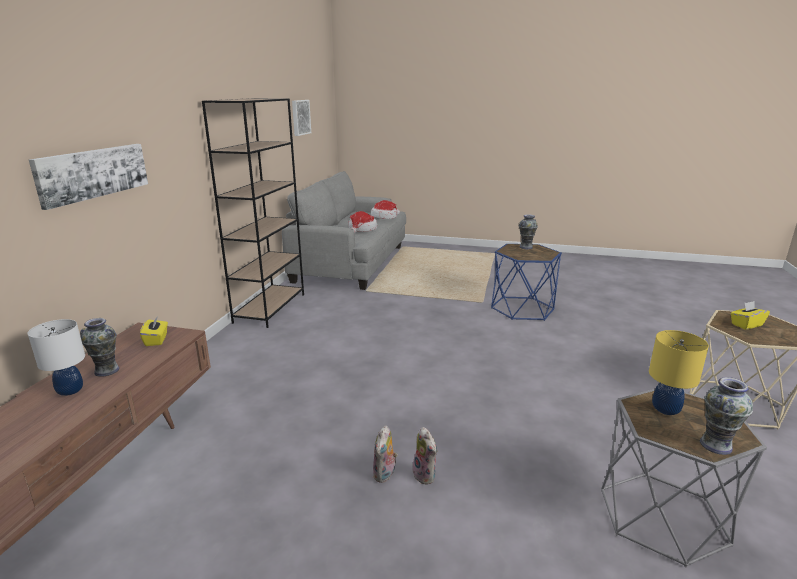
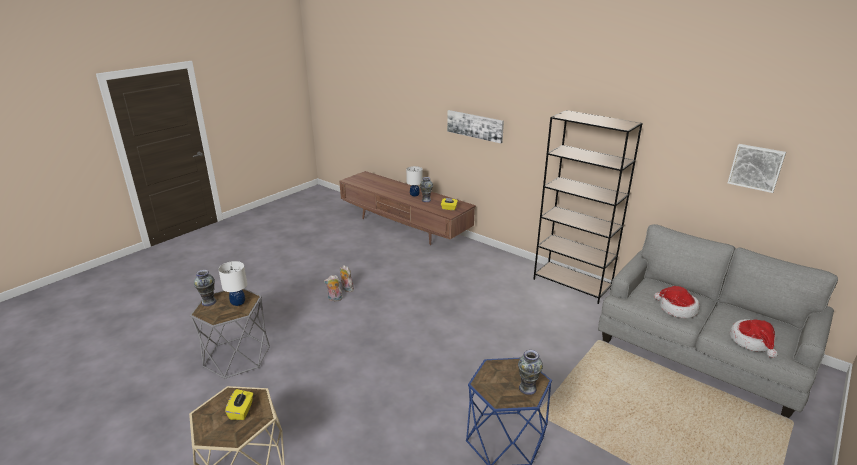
camera: 115 degrees right, 5 degrees up
yellow table lamp [649,330,709,415] -> white table lamp [218,261,247,306]

